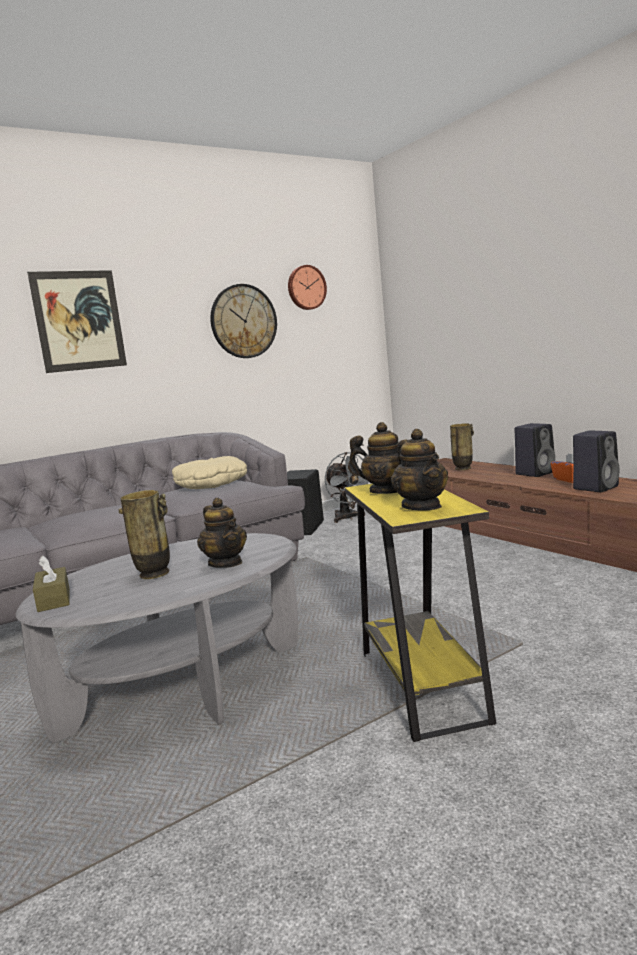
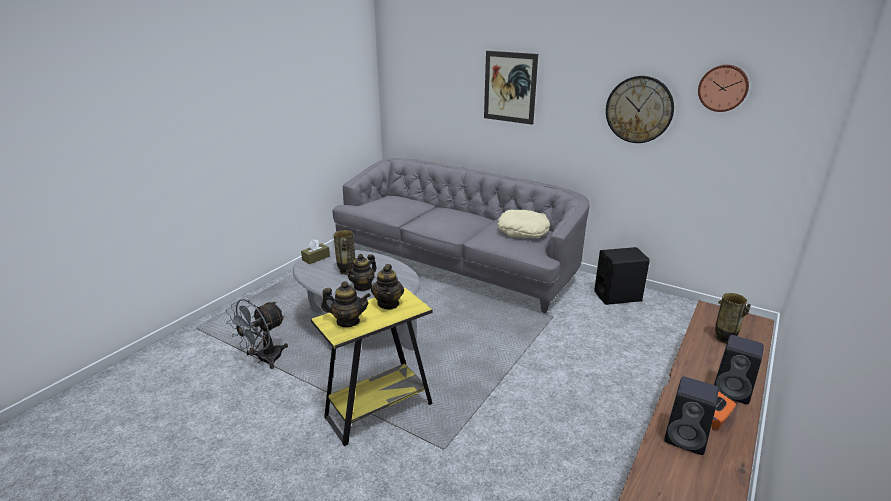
camera: 65 degrees right, 15 degrees up
grey fan [324,452,369,523] -> grey fan moved to [226,299,288,369]
teapot [391,429,448,510] -> teapot turned 135 degrees counterclockwise [321,281,371,327]

